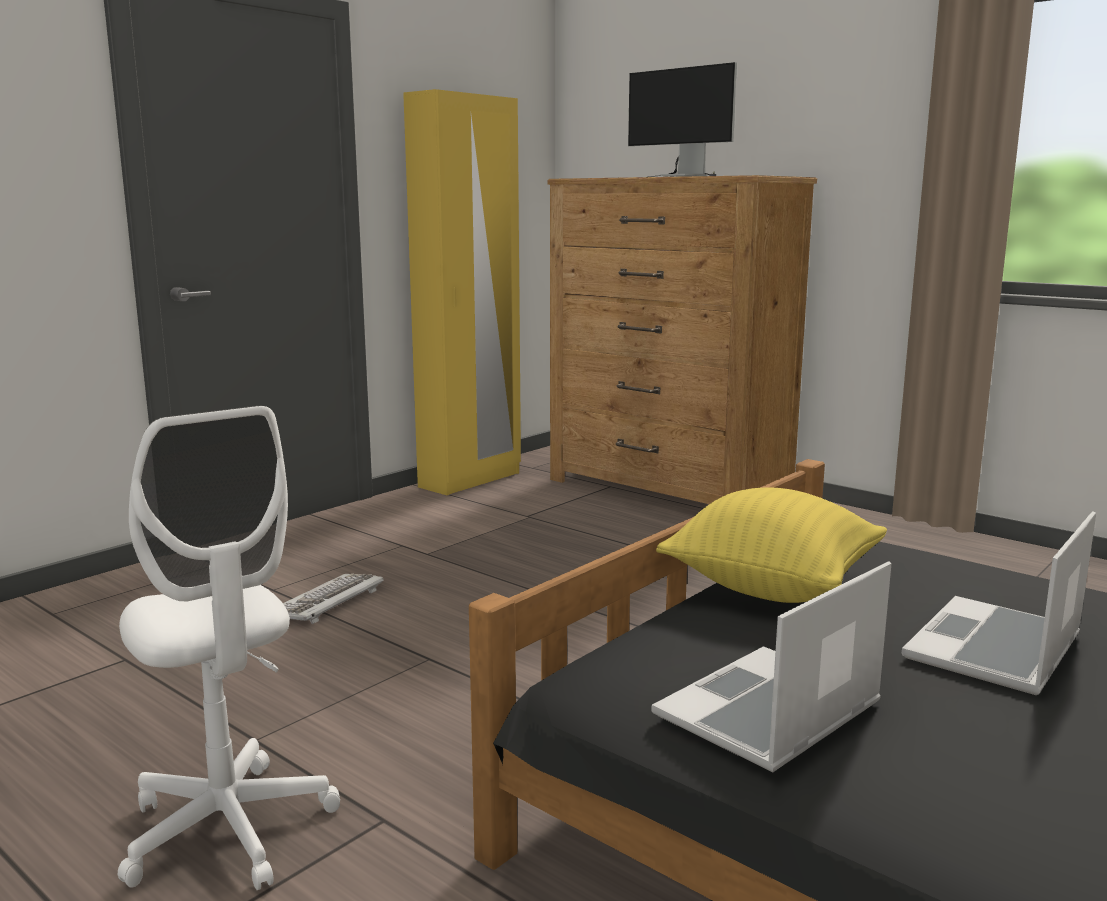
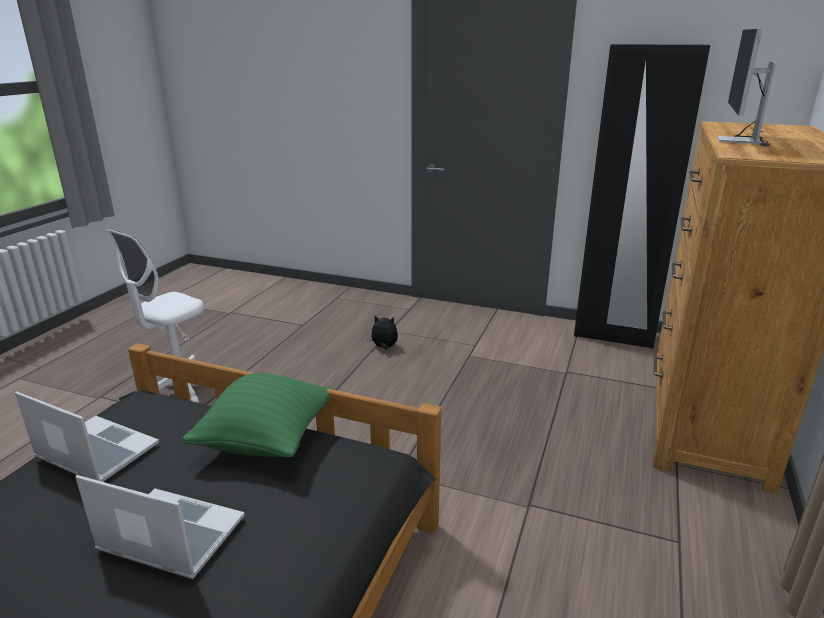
camera: 70 degrees right, 10 degrees up
keyboard [283,573,384,624] -> plush toy [367,316,398,349]
yellow wardrobe [403,89,521,495] -> black wardrobe [574,44,710,349]
yellow pillow [656,487,887,603] -> green pillow [182,373,334,457]

